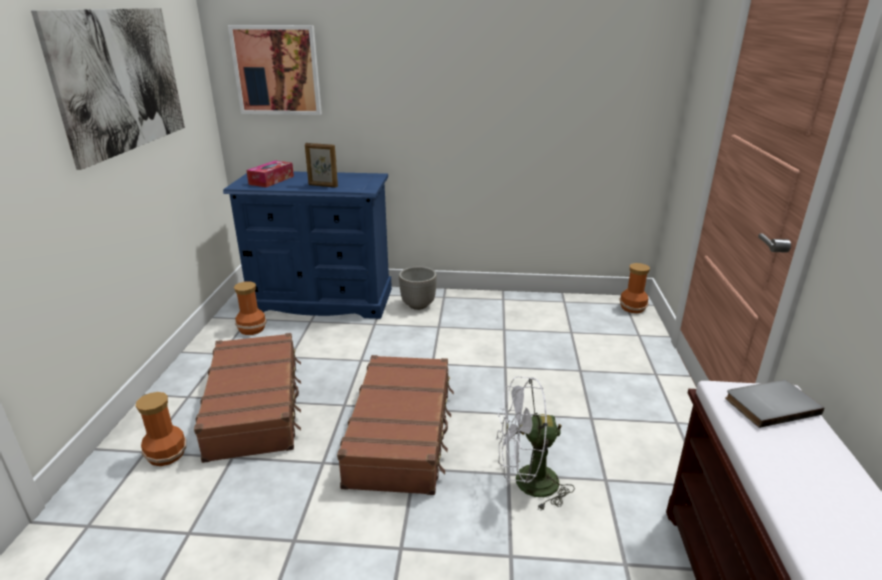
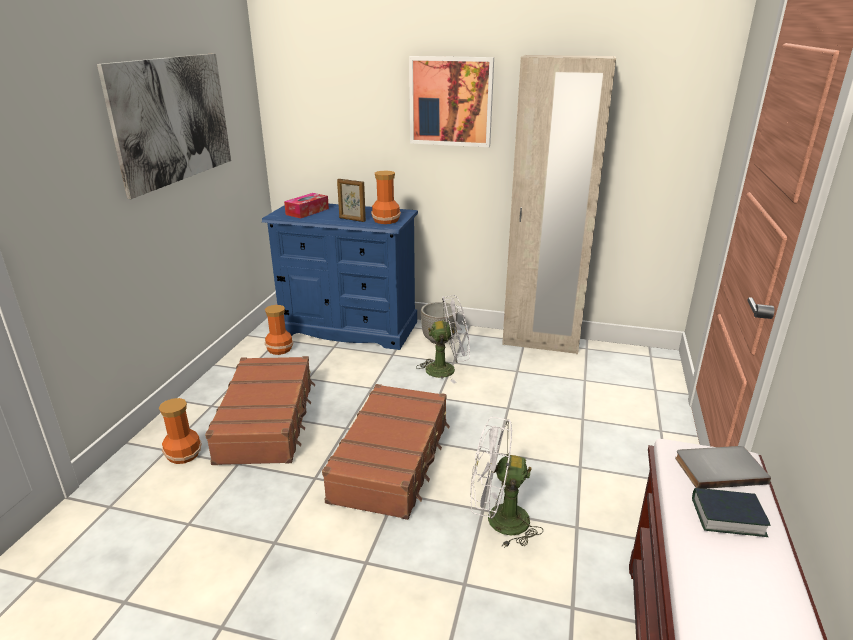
camera: 10 degrees right, 0 degrees up
picture [228,25,322,115] -> picture moved to [409,56,494,147]
vase [620,263,650,313] -> vase moved to [371,171,401,224]
none -> white fan [416,295,470,384]
none -> beige wardrobe [502,55,616,354]
none -> book [692,488,771,537]

